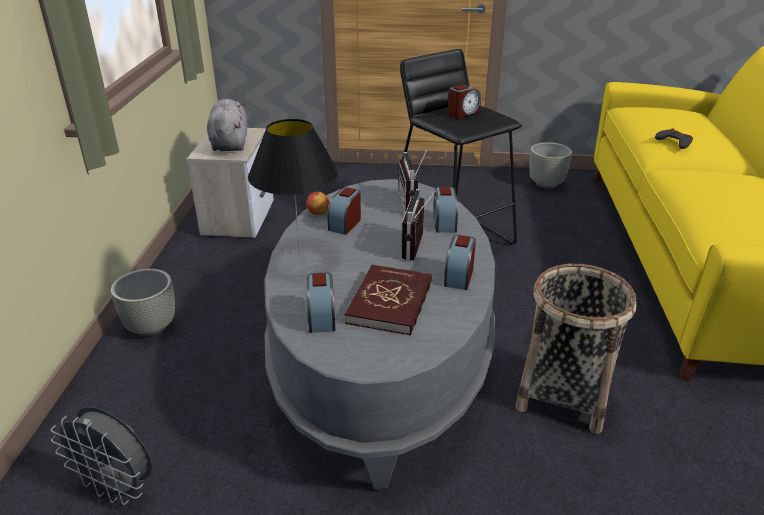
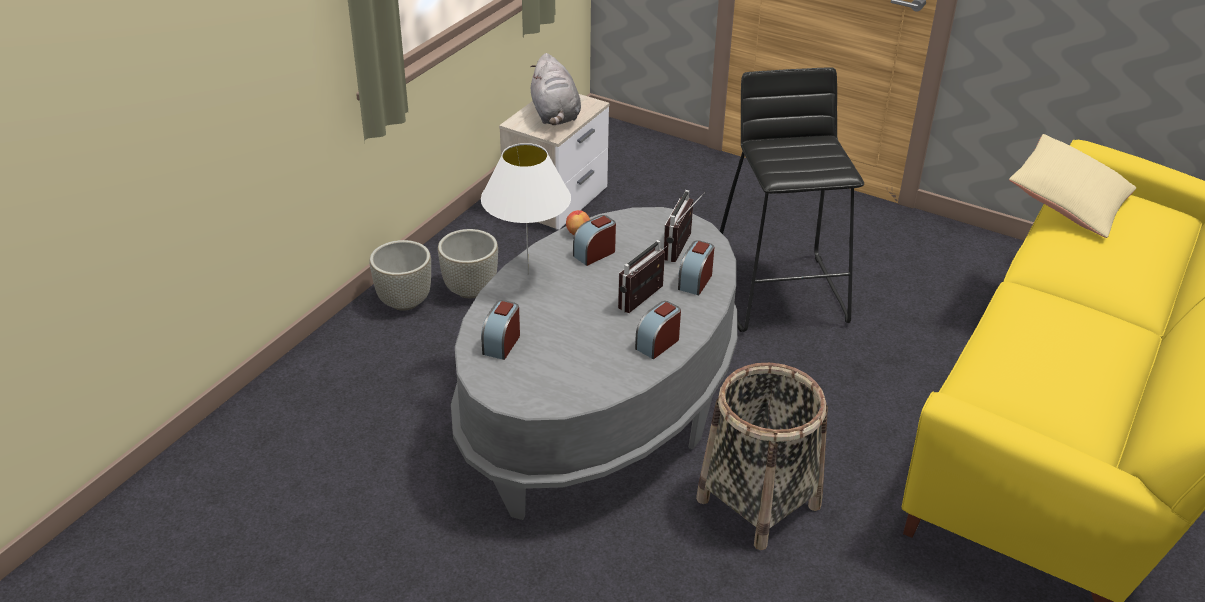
camera: 25 degrees right, 5 degrees up
grey fan [51,407,152,505] -> none
grey plush toy [207,99,247,151] -> grey plush toy turned 150 degrees clockwise [530,53,581,125]
black table lamp [248,119,338,254] -> white table lamp [481,143,571,275]
red book [344,265,432,335] -> none
alarm clock [448,85,481,118] -> none
grey planter [529,142,572,189] -> grey planter moved to [438,229,498,298]
grey game controller [655,128,693,149] -> none
none -> beige pillow [1009,134,1136,238]

